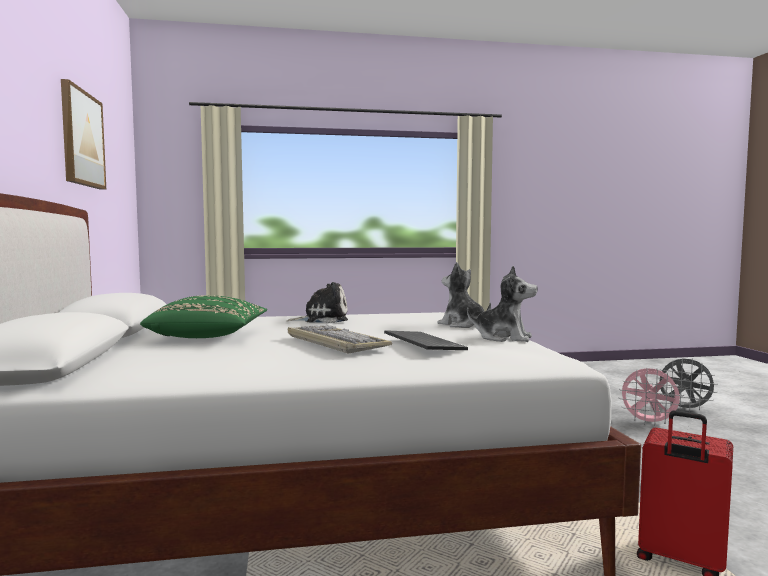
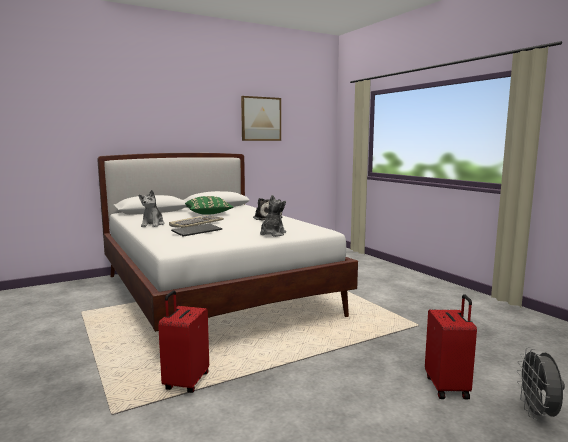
camera: 70 degrees right, 5 degrees up
plush toy [467,265,538,342] -> plush toy moved to [139,190,164,227]
pink fan [619,367,684,426] -> red suitcase [425,294,477,400]

